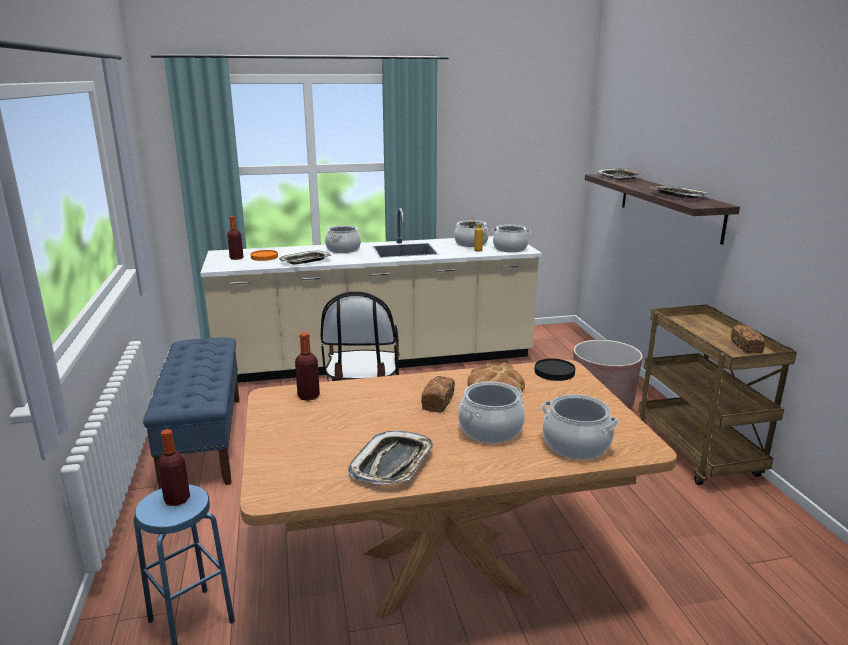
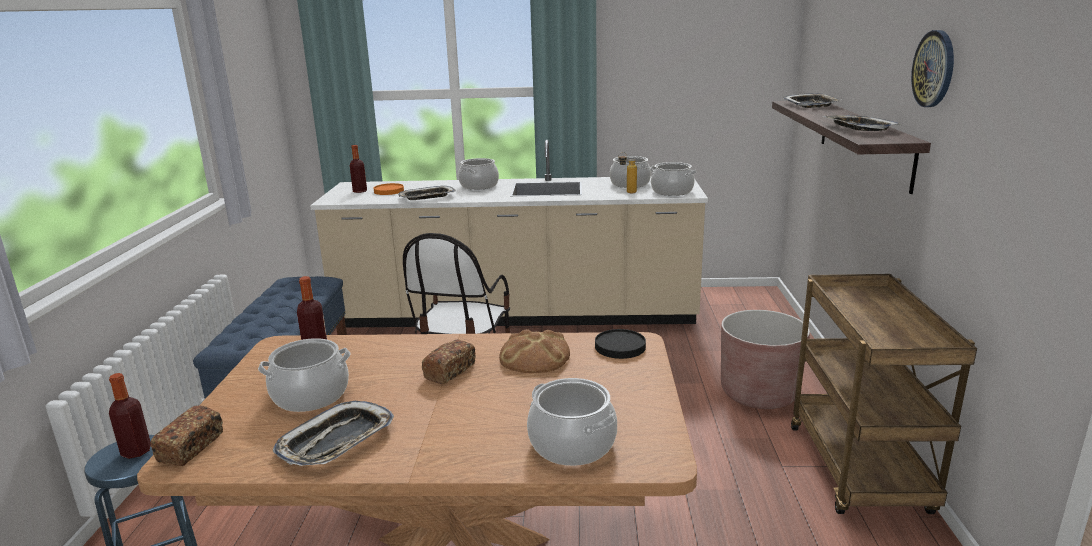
camera: 15 degrees right, 0 degrees up
cooking pot [458,381,525,443] -> cooking pot moved to [258,338,350,412]
bread [731,325,765,353] -> bread moved to [150,405,223,466]
none -> wall clock [911,30,954,107]

